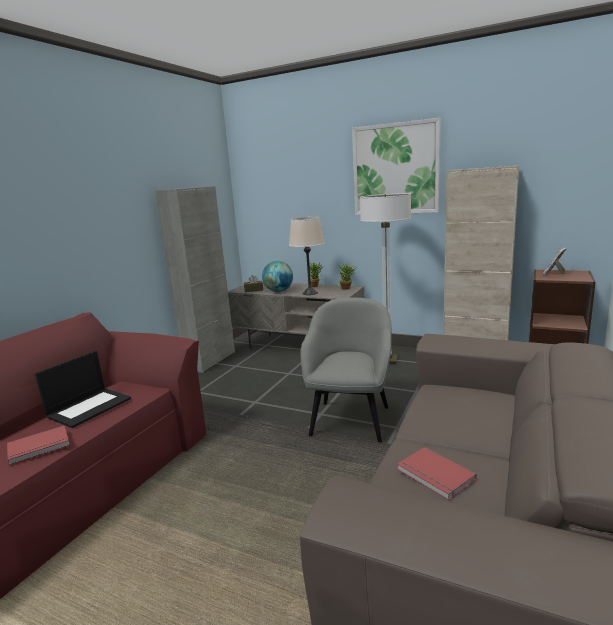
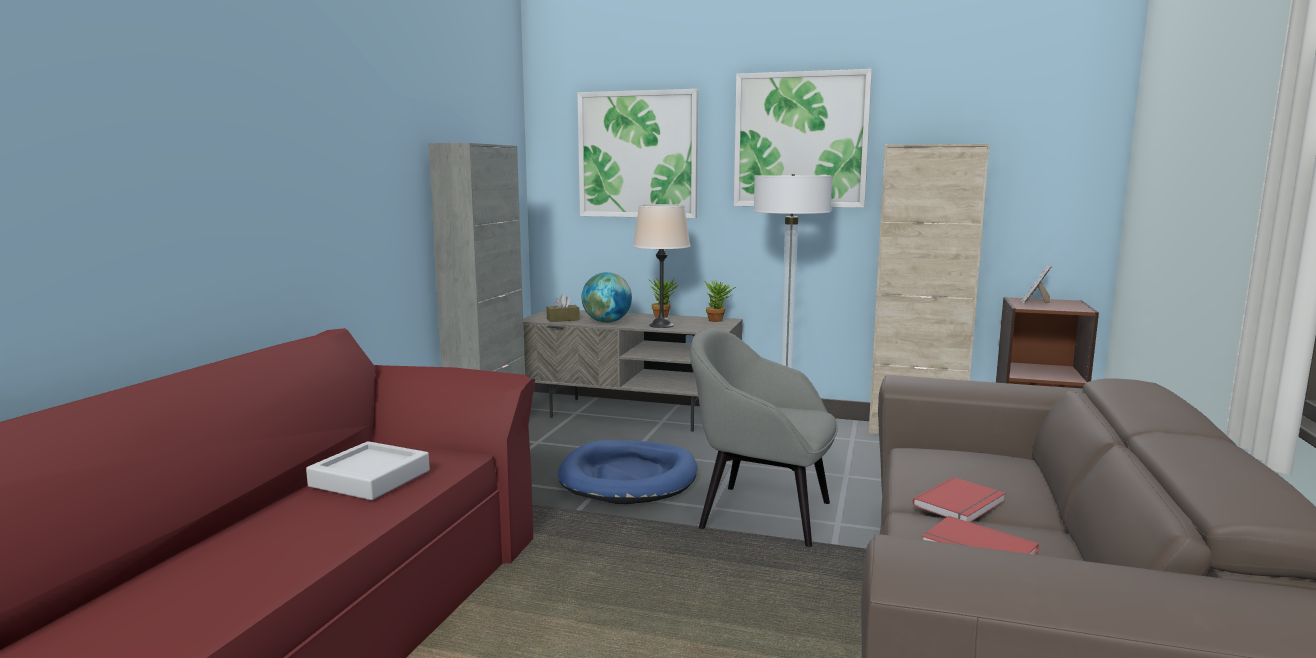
camera: 10 degrees left, 5 degrees down
red book [7,426,70,465] -> red book moved to [912,477,1006,522]
laptop [35,351,131,428] -> grey tray [306,441,430,500]
grey armchair [300,298,392,442] -> grey armchair turned 75 degrees counterclockwise [690,328,838,547]
none -> blue dog bed [558,440,697,504]
none -> picture [577,89,698,218]

